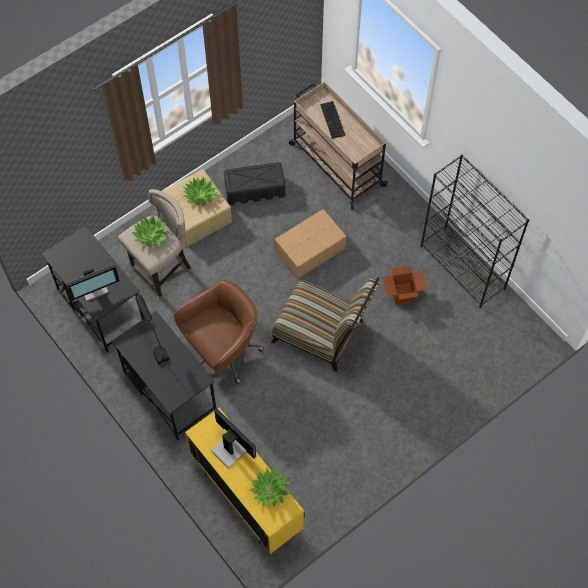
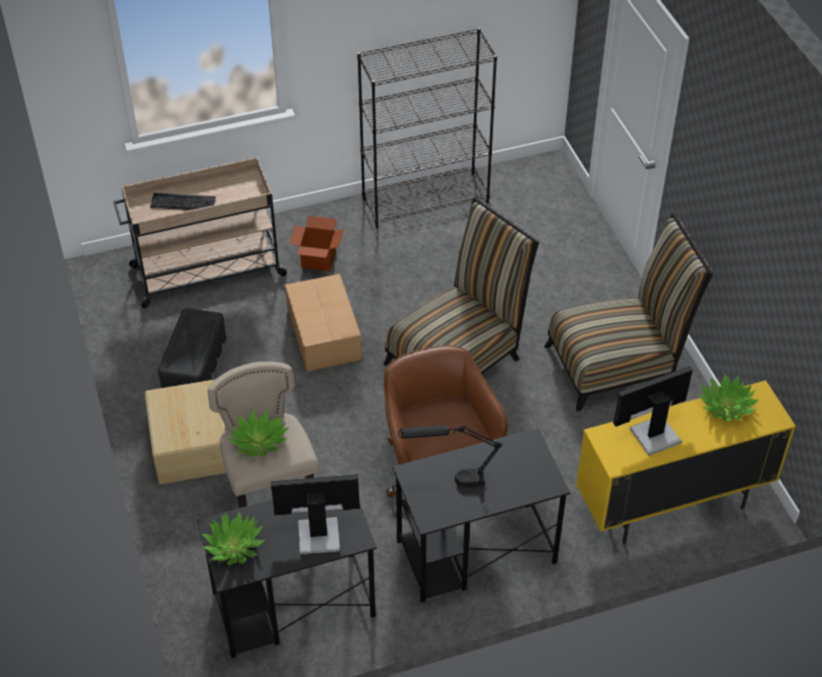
camera: 70 degrees left, 15 degrees down
monitor [66,264,120,301] -> monitor turned 90 degrees counterclockwise [271,474,360,554]
potted plant [183,177,218,206] -> potted plant moved to [202,512,265,566]
cardboard box [383,266,427,305] -> cardboard box moved to [289,216,344,271]
none -> chair [544,213,713,411]

